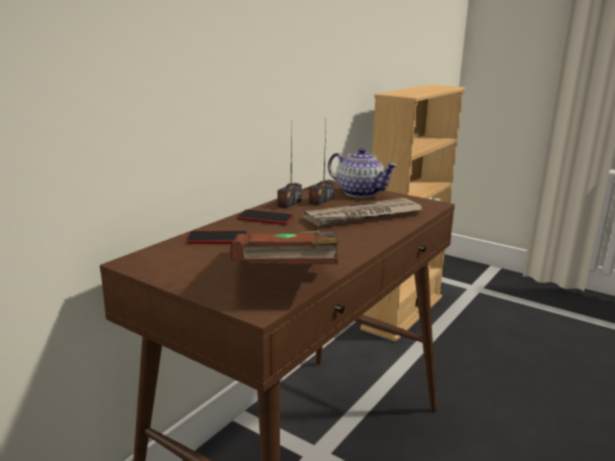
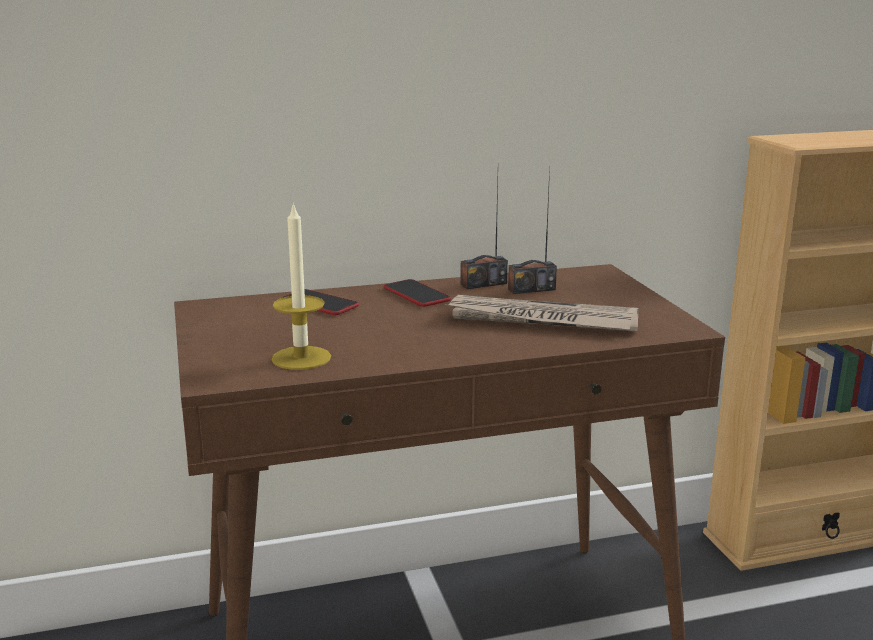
camera: 40 degrees right, 0 degrees up
brown book [230,231,339,265] -> candle [272,202,331,370]
teapot [328,148,398,198] -> none

